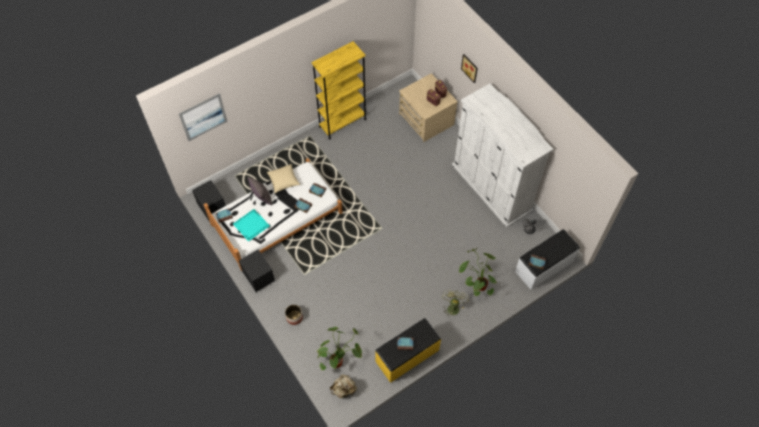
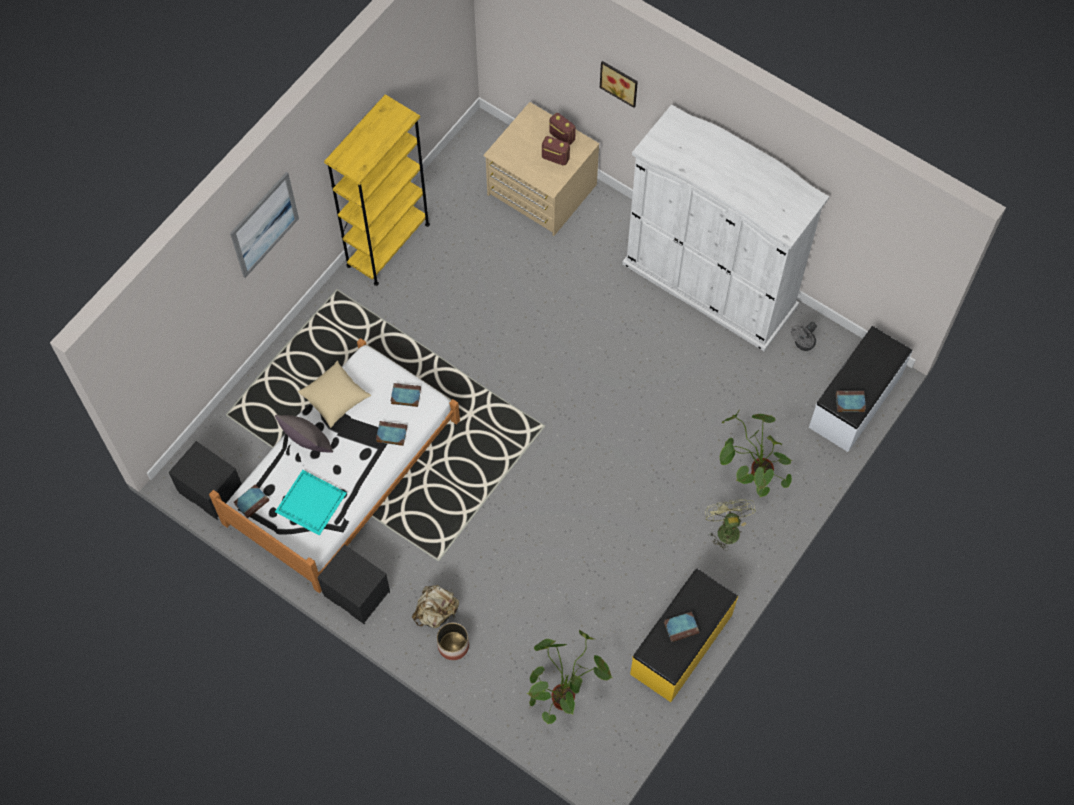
camera: 20 degrees left, 5 degrees up
picture [179,93,228,141] -> picture moved to [230,172,299,278]
beige backpack [330,374,357,398] -> beige backpack moved to [412,585,459,628]

